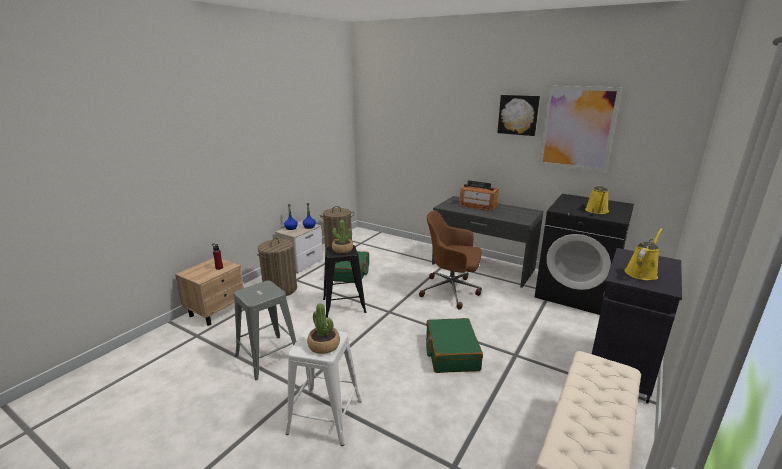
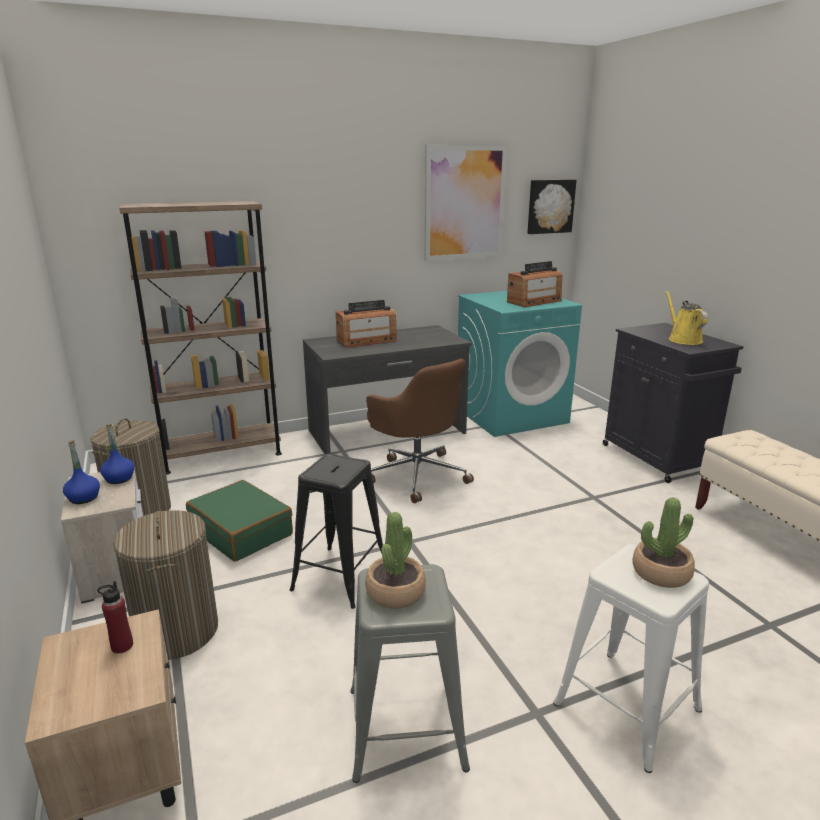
camera: 55 degrees left, 0 degrees up
potted plant [332,220,353,253] -> potted plant moved to [365,512,426,609]
brown office chair [419,210,482,309] -> brown office chair turned 90 degrees counterclockwise [366,359,474,503]
green suitcase [426,318,483,373] -> none
picture [497,95,540,136] -> picture moved to [527,180,577,234]
black washing machine [535,194,634,315] -> turquoise washing machine [458,291,582,437]
yellow watering can [585,186,609,214] -> radio [507,261,562,307]
none -> brown bookcase [119,201,282,475]

